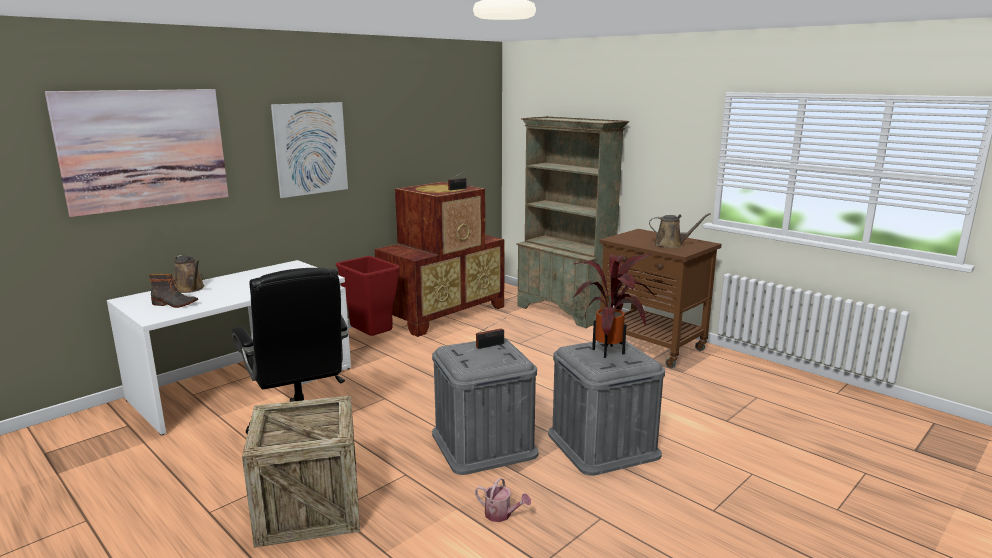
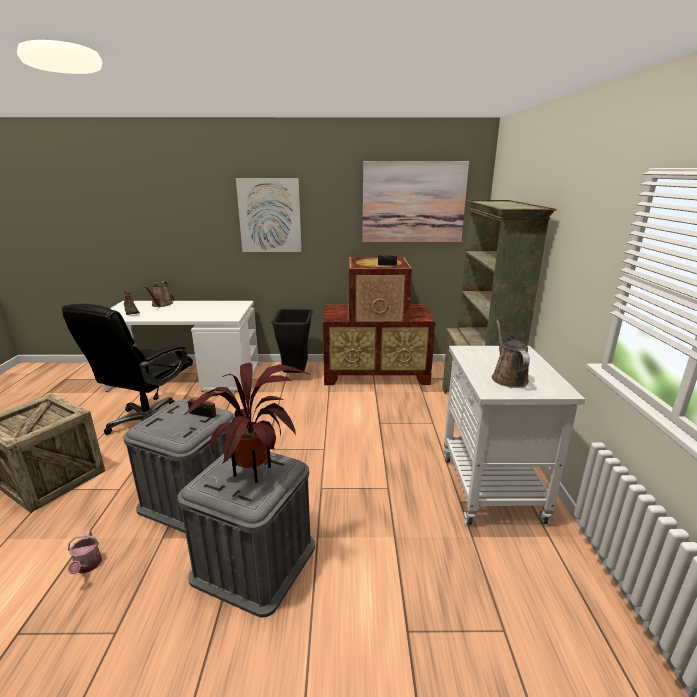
camera: 45 degrees right, 5 degrees up
picture [45,89,229,217] -> picture moved to [362,161,469,242]
red trash can [336,256,400,336] -> black trash can [271,309,313,373]
brown cart [599,229,721,368] -> white cart [444,346,585,525]
brown watering can [649,213,711,248] -> brown watering can turned 150 degrees counterclockwise [492,320,530,388]

